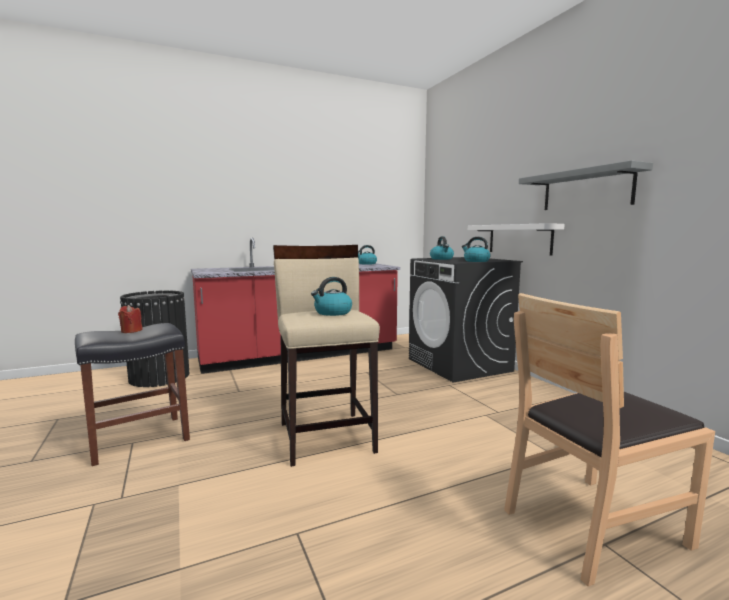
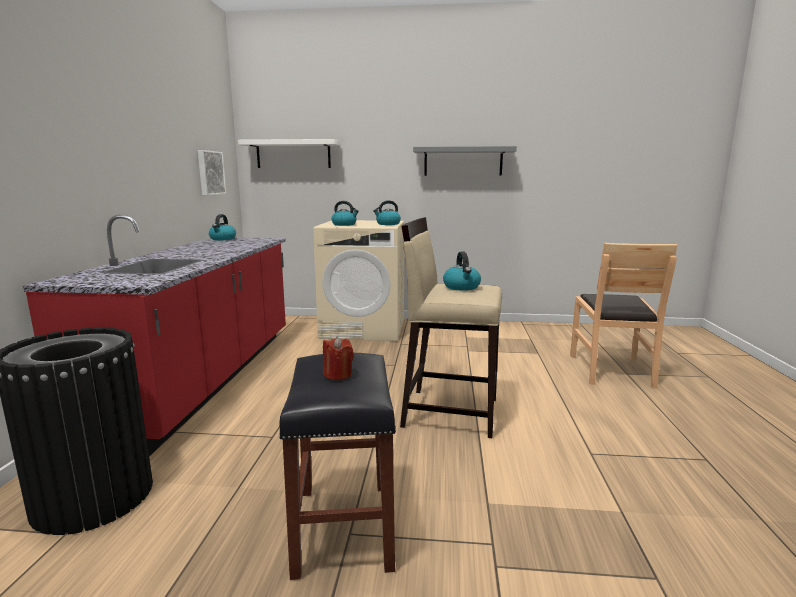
camera: 60 degrees left, 5 degrees up
black washing machine [409,257,523,383] -> beige washing machine [313,220,405,341]
white shelf [468,223,565,256] -> white shelf moved to [238,139,340,168]
none -> picture [198,150,226,195]

